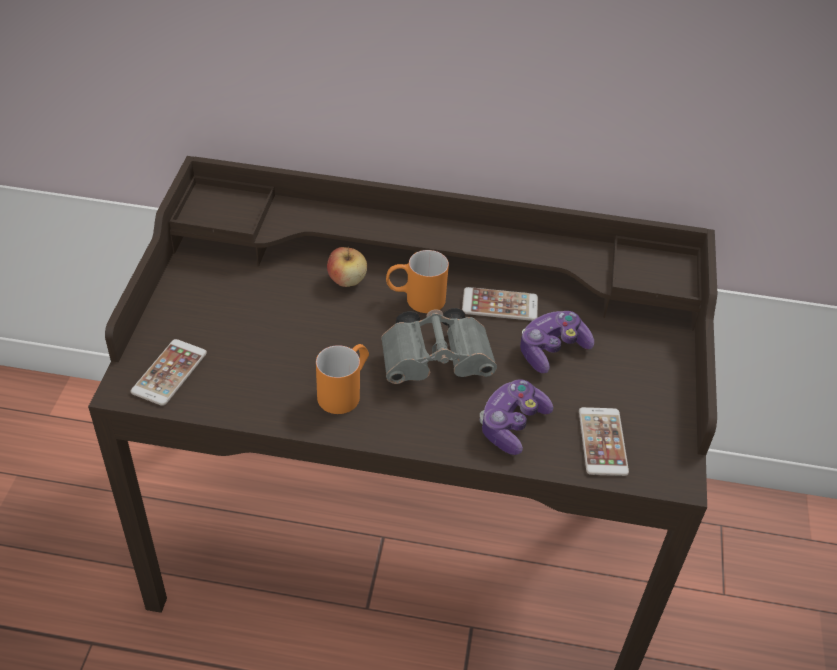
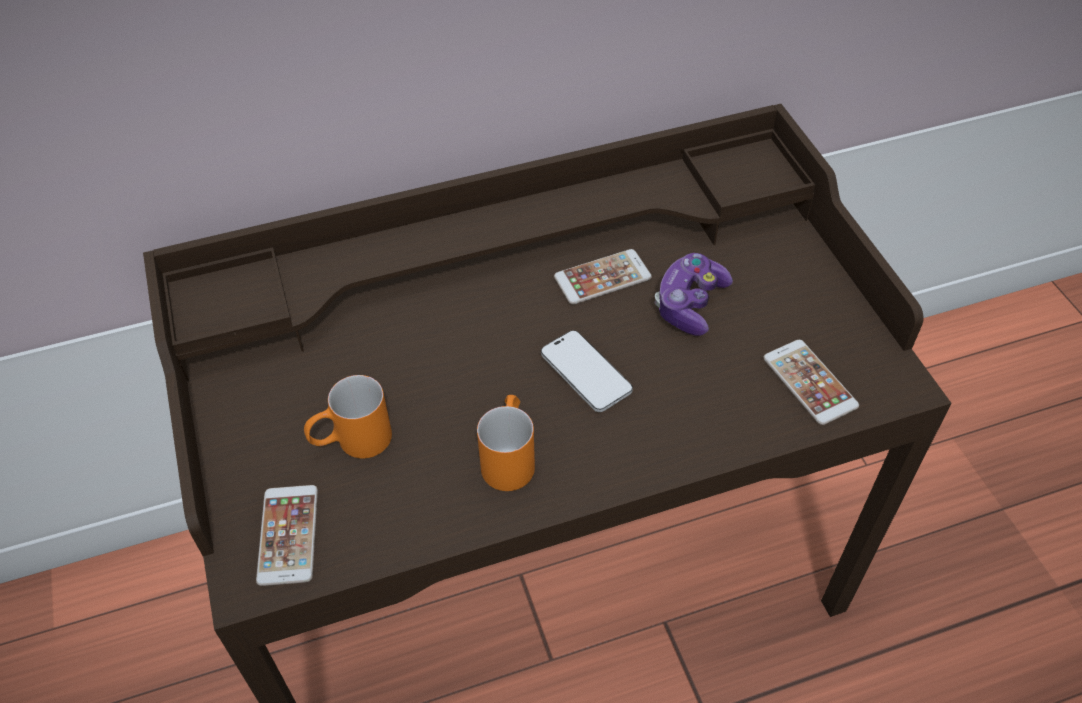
camera: 25 degrees left, 5 degrees up
apple [327,246,367,287] -> none
grey binoculars [381,308,497,384] -> phone [541,330,633,412]
orange mug [386,250,449,313] -> orange mug moved to [304,375,392,458]
game controller [479,379,553,455] -> none

